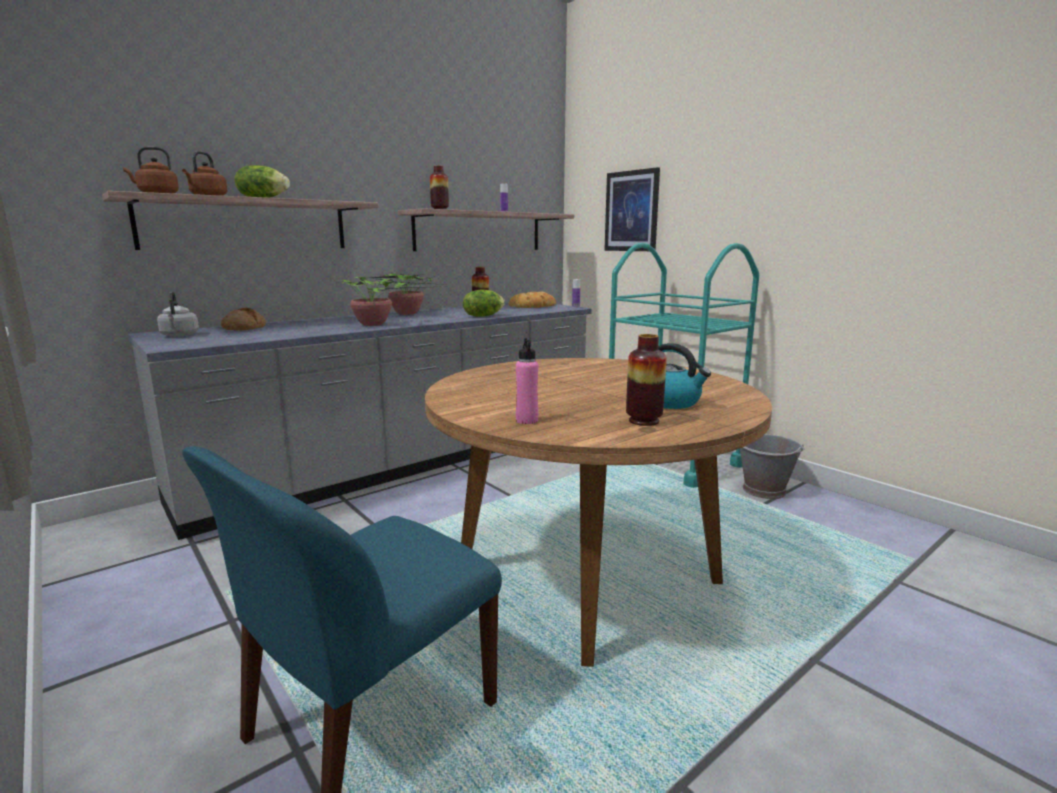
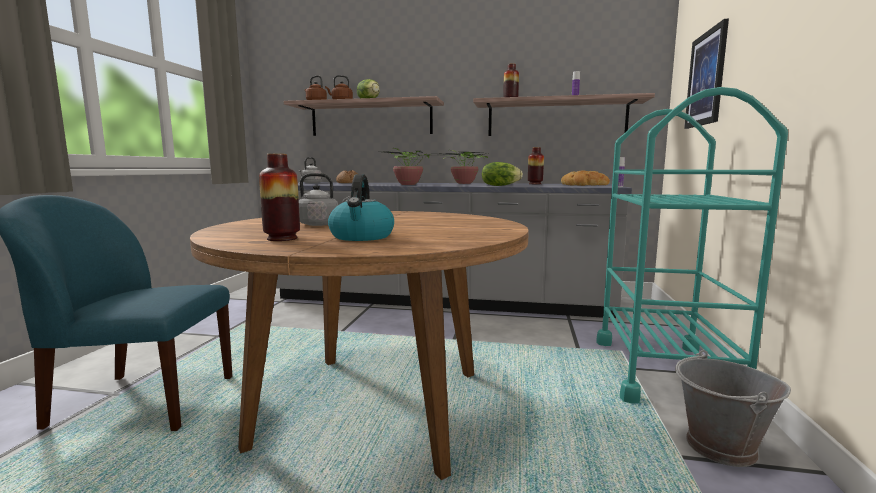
camera: 50 degrees right, 5 degrees down
pink bottle [516,338,538,424] -> none
none -> grey kettle [299,173,350,226]

